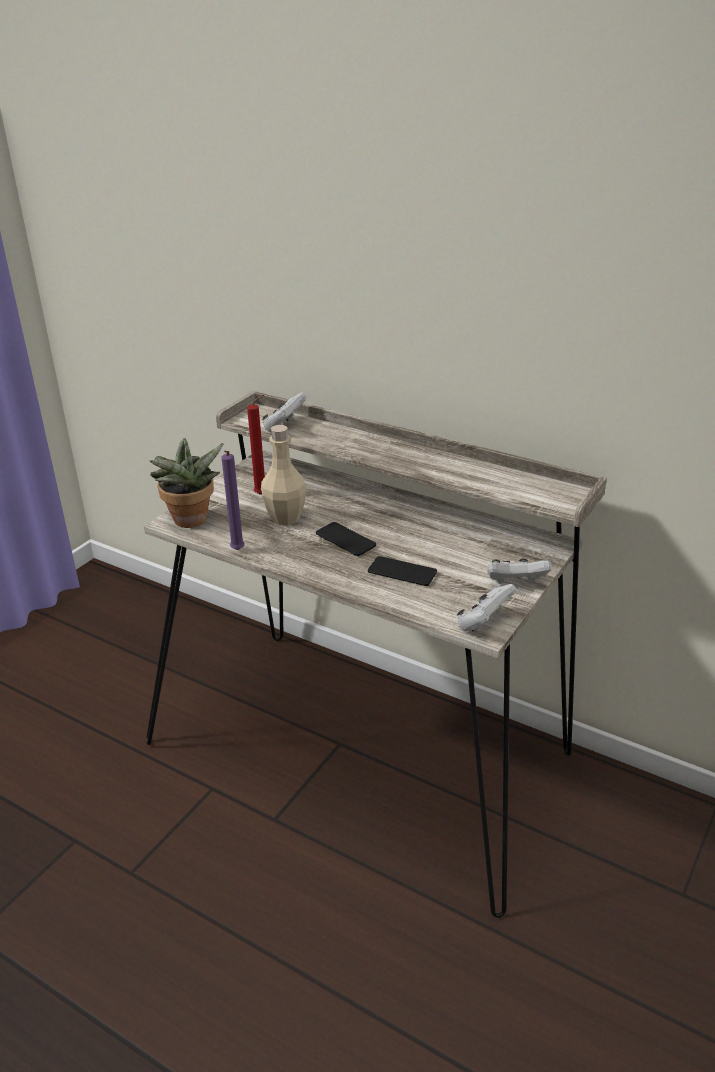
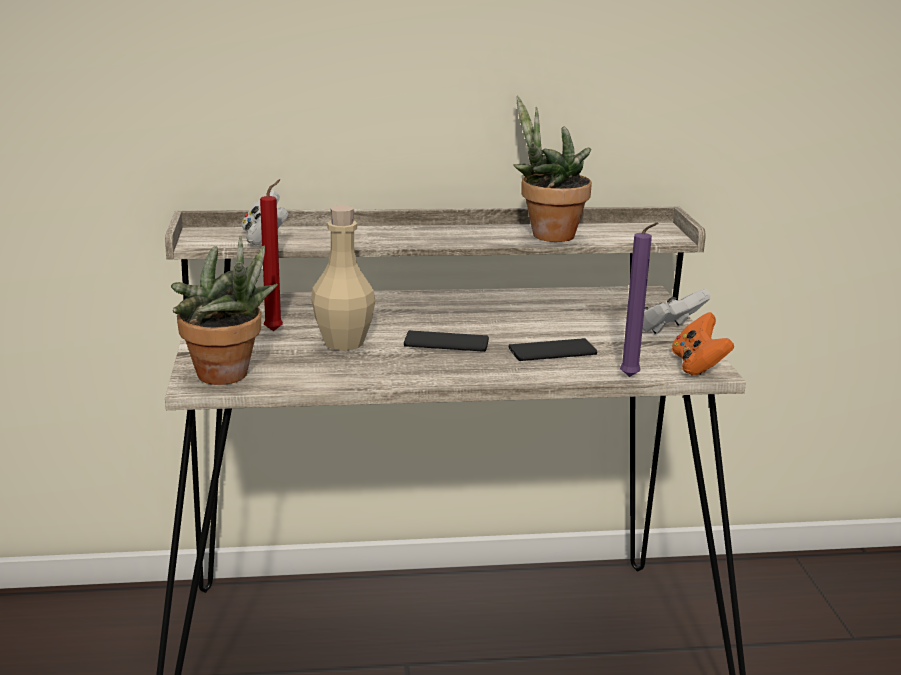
camera: 40 degrees left, 10 degrees down
purple candle [222,451,245,550] -> purple candle moved to [620,222,658,377]
white game controller [457,584,517,631] -> orange game controller [672,312,734,375]
none -> potted plant [513,96,592,242]

